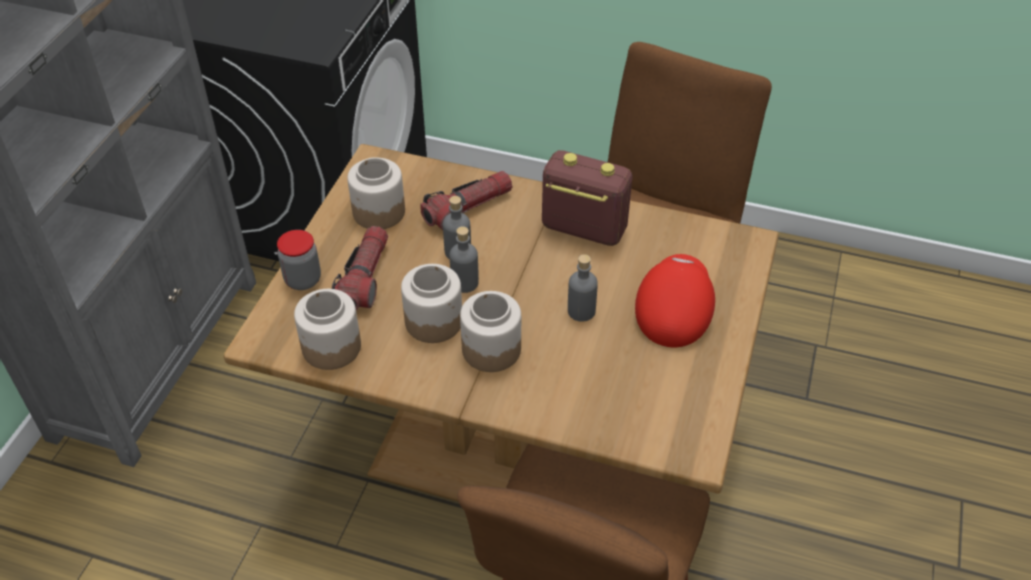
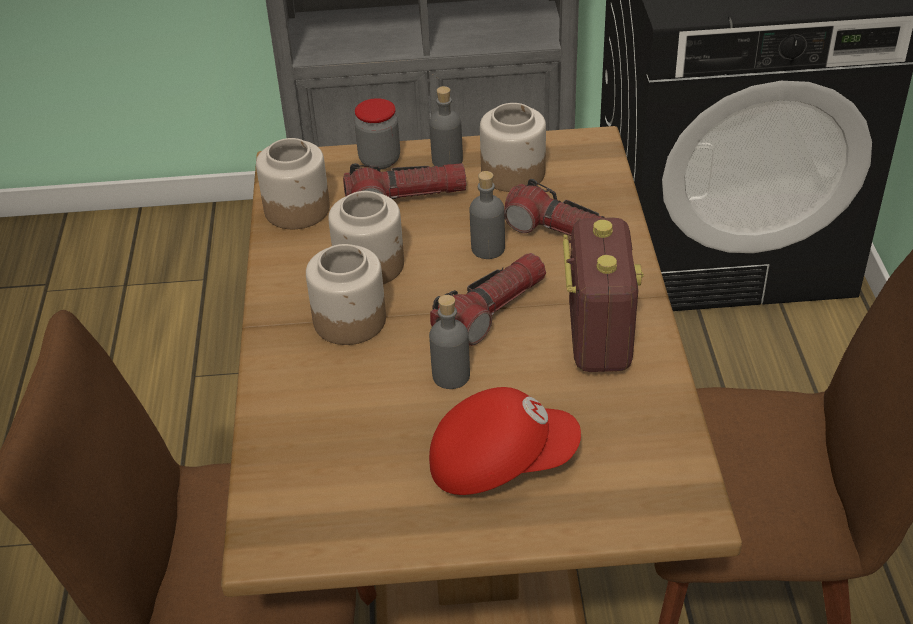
camera: 70 degrees right, 5 degrees down
grey bottle [450,226,479,293] -> grey bottle moved to [429,86,463,167]
none -> flashlight [430,253,546,346]

